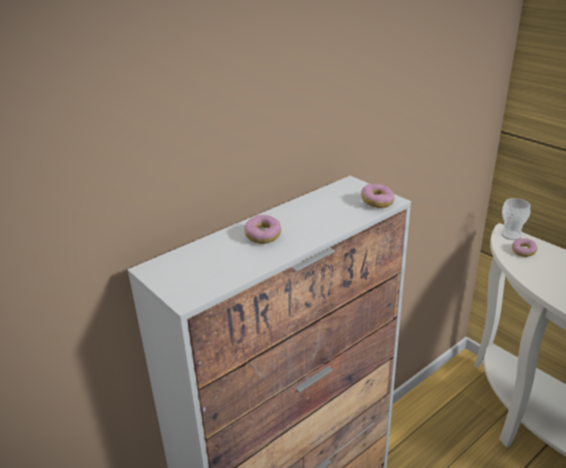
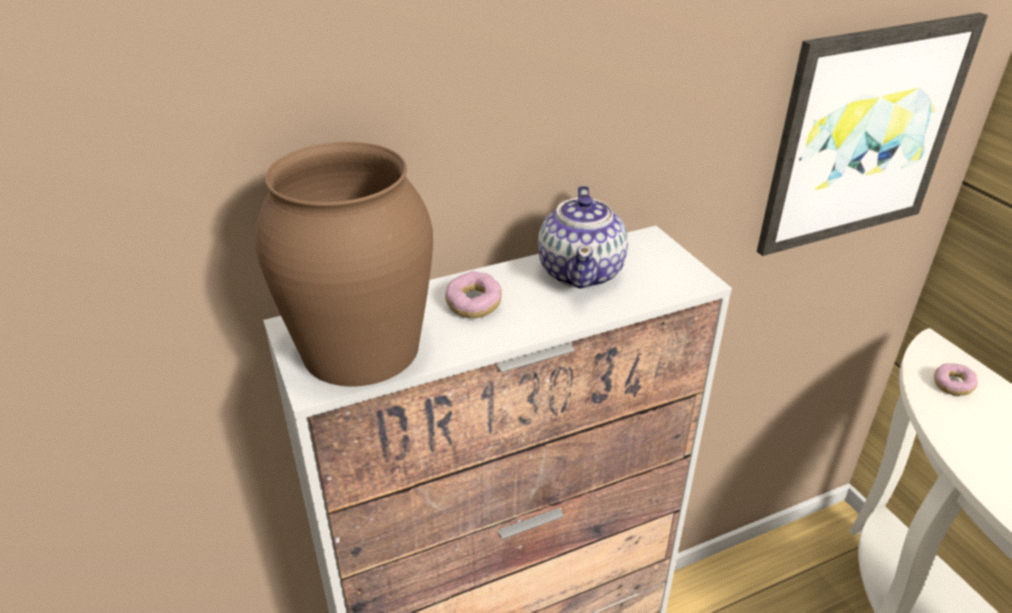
camera: 15 degrees right, 5 degrees up
donut [361,184,395,208] -> none
cup [501,198,531,240] -> none
none -> brown vase [255,142,433,387]
none -> teapot [538,186,628,289]
none -> picture [757,13,988,256]

